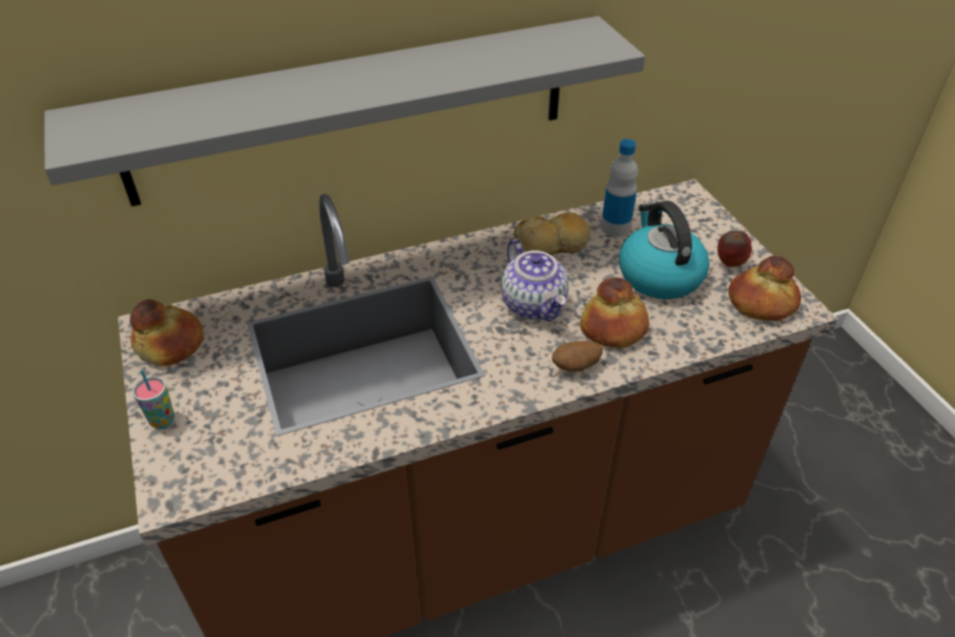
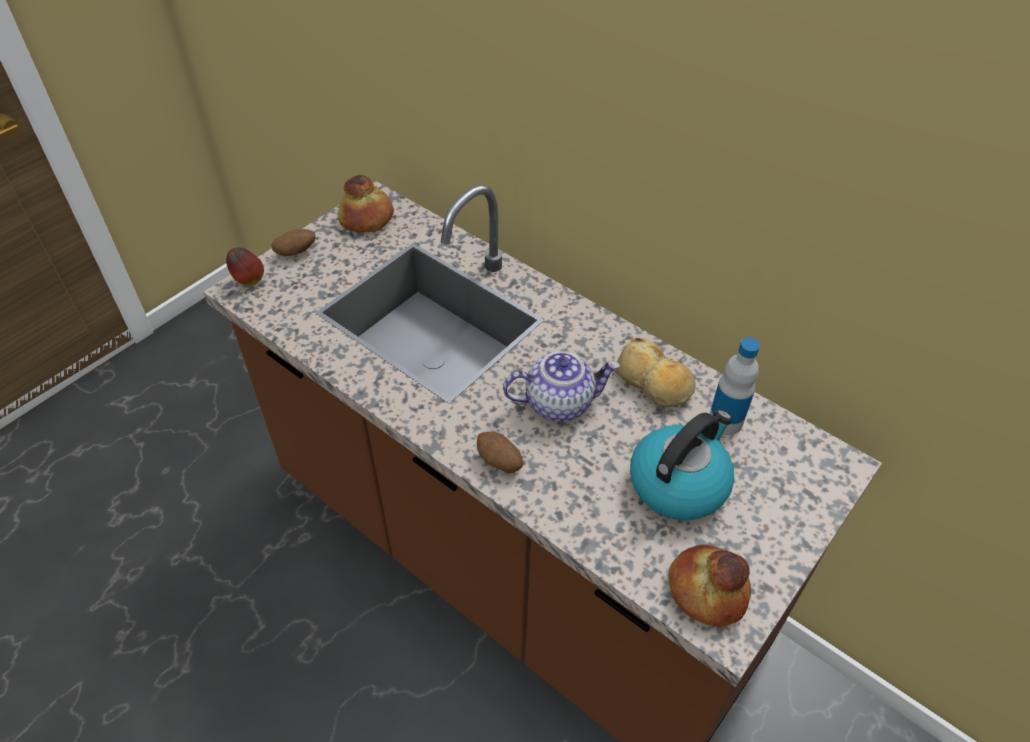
camera: 60 degrees right, 5 degrees up
grey shelf [44,16,645,206] -> none
cup [132,370,175,429] -> potato [271,229,316,256]
teapot [501,239,569,322] -> teapot turned 135 degrees counterclockwise [503,351,620,422]
bread [580,278,649,349] -> none
apple [718,230,752,267] -> apple moved to [226,247,264,285]

